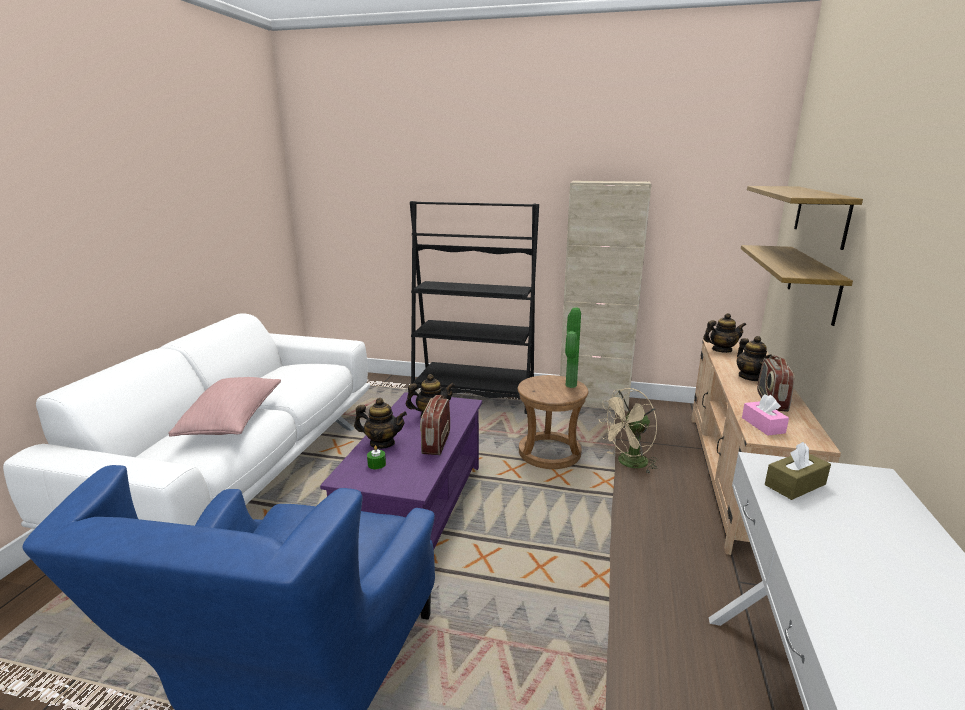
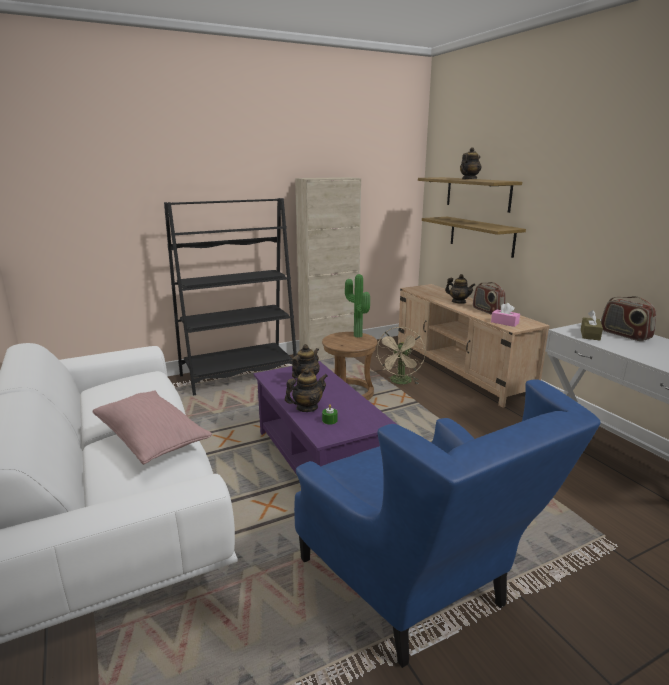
camera: 40 degrees left, 0 degrees up
radio [420,395,450,455] -> radio moved to [601,296,657,341]
teapot [703,313,746,353] -> teapot moved to [460,147,481,179]

